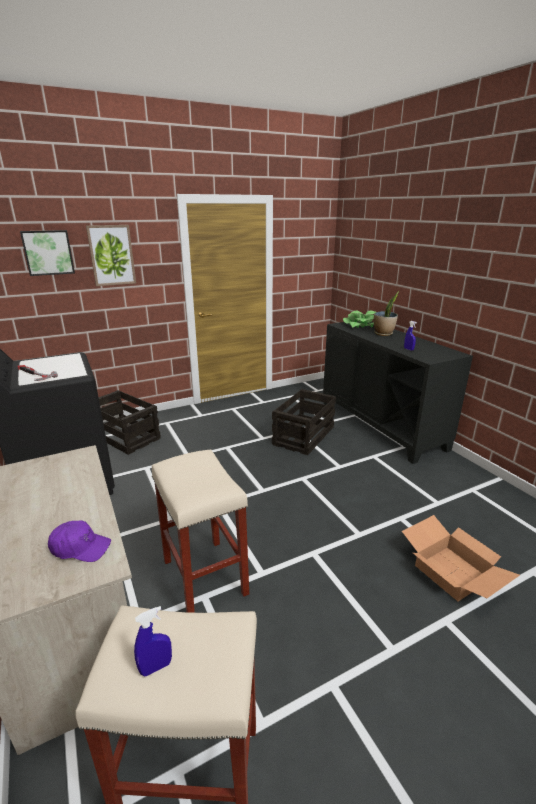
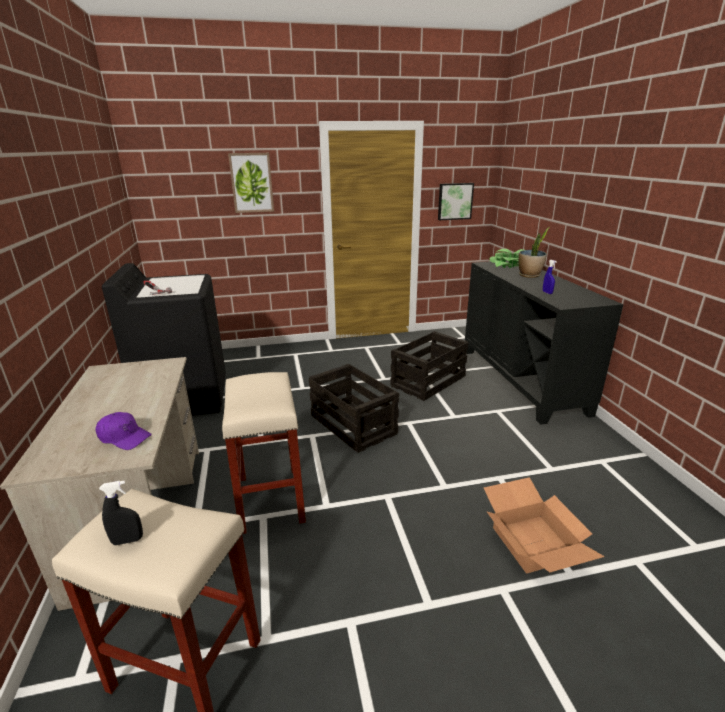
camera: 15 degrees right, 0 degrees up
picture [20,230,75,276] -> picture moved to [438,183,474,220]
crate [99,390,161,455] -> crate moved to [309,364,399,453]
blue spray bottle [134,606,172,676] -> black spray bottle [99,481,143,545]

